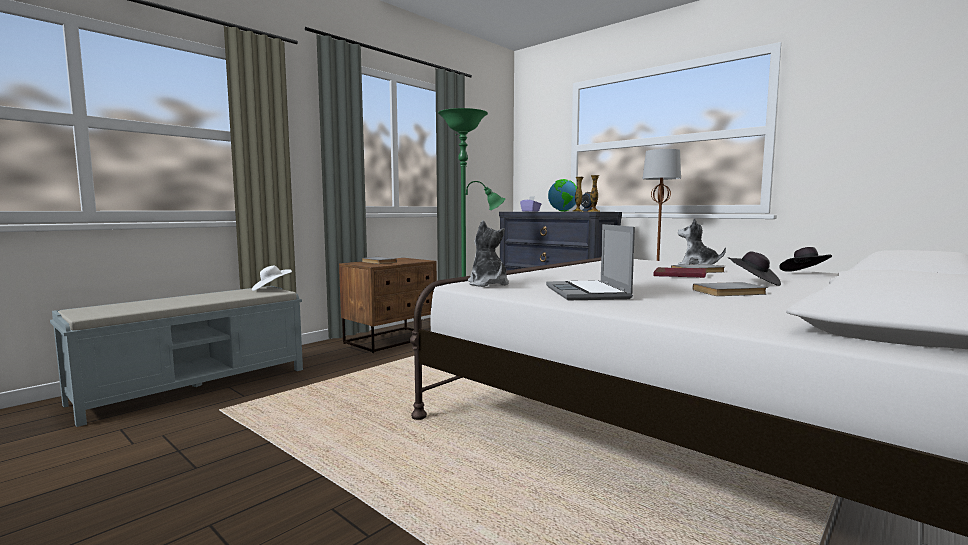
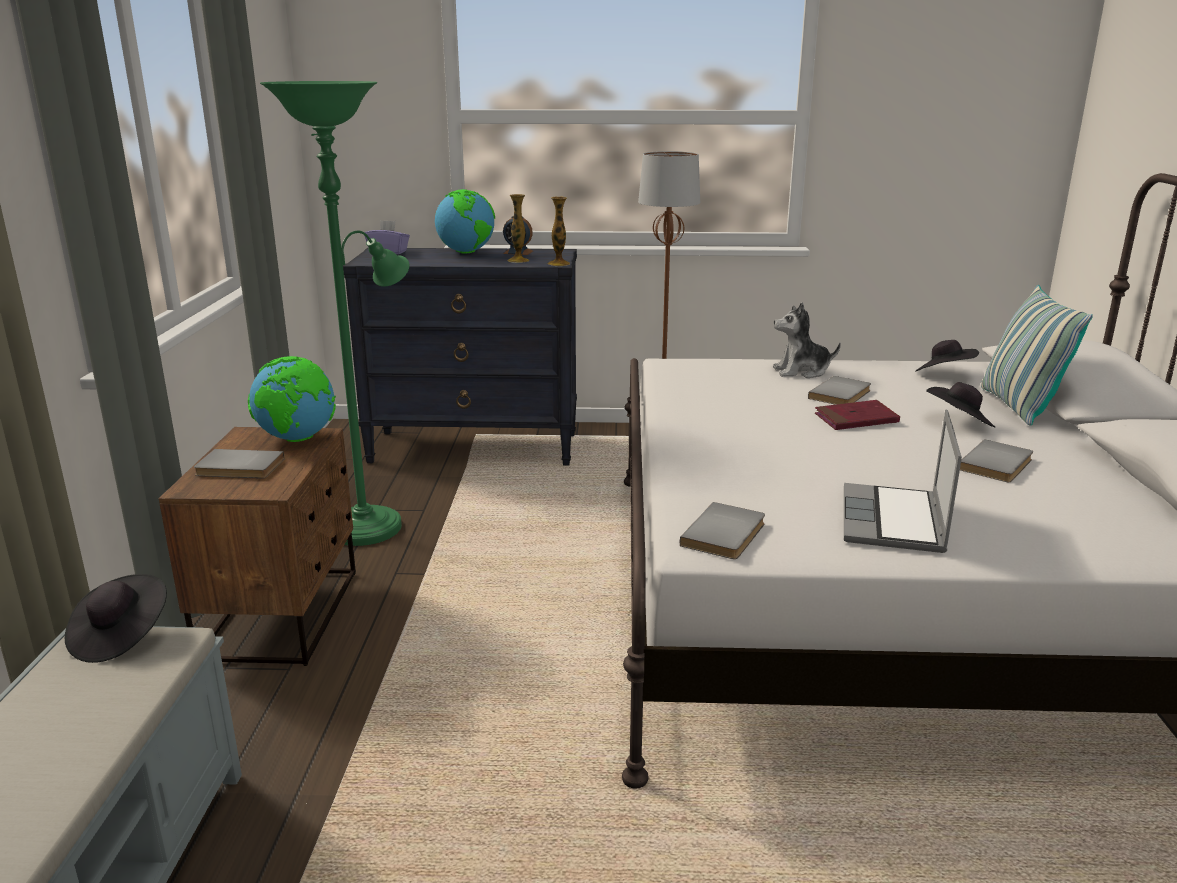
camera: 40 degrees left, 15 degrees up
white hat [252,265,292,291] -> black hat [65,574,167,663]
plush toy [468,220,509,287] -> grey book [680,502,765,559]
laptop [546,224,635,300] -> laptop turned 60 degrees clockwise [844,410,962,553]
none -> globe [248,356,336,442]
none -> pillow [981,285,1093,426]

